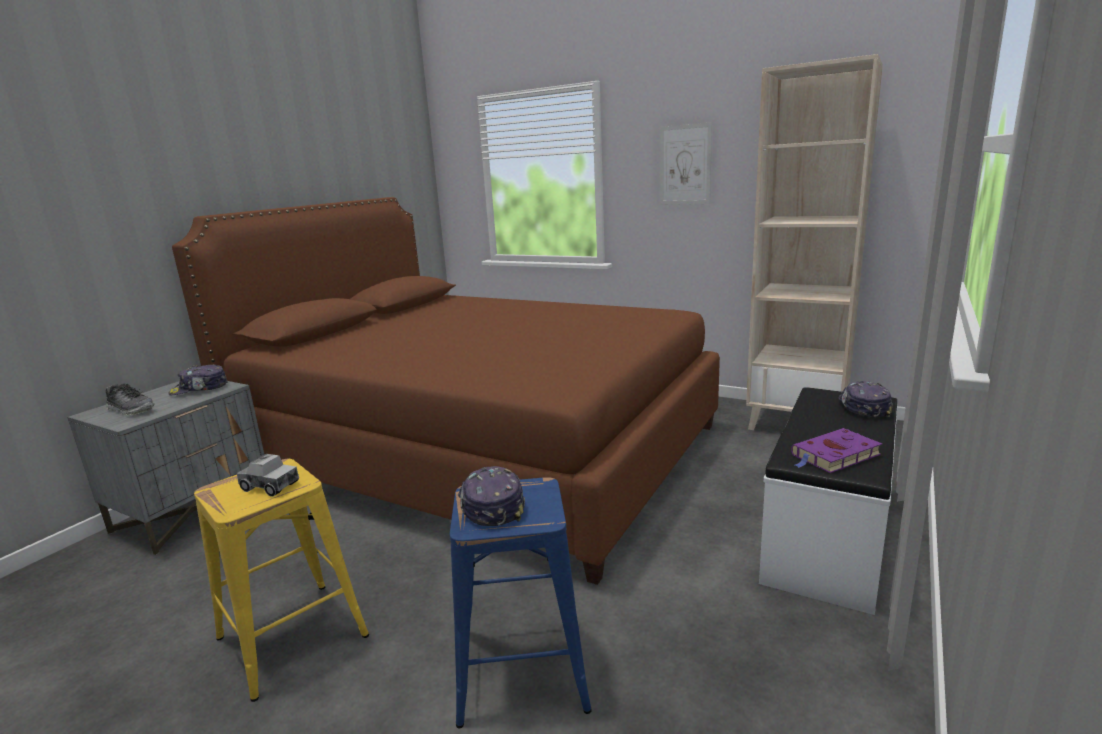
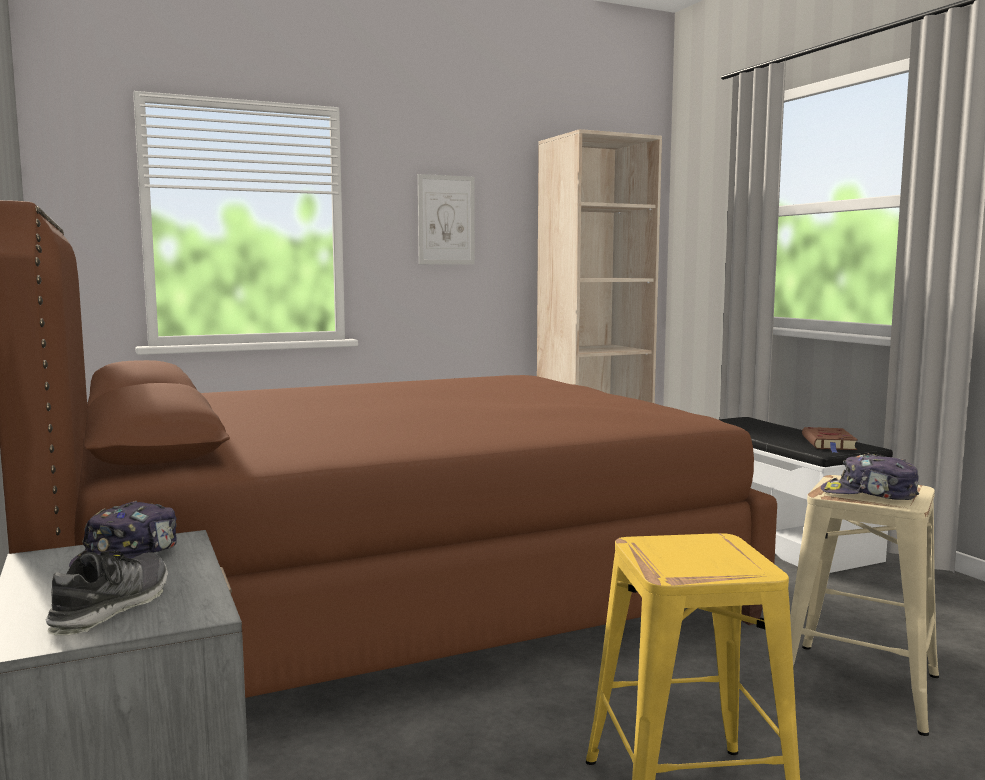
camera: 55 degrees left, 10 degrees down
shoe [106,384,154,415] -> shoe turned 45 degrees counterclockwise [46,551,168,636]
toy truck [237,454,299,497] -> none
blue stool [450,477,592,728] -> beige stool [790,475,939,736]
purple book [791,428,882,473] -> brown book [802,427,858,453]
cap [839,381,893,418] -> none

